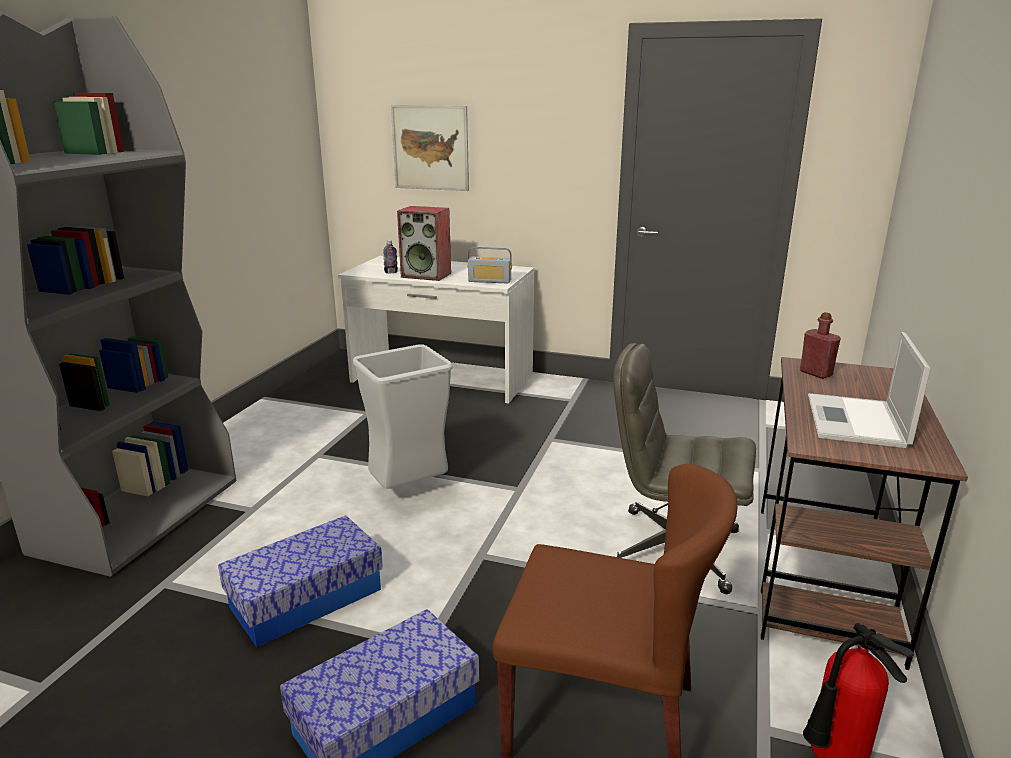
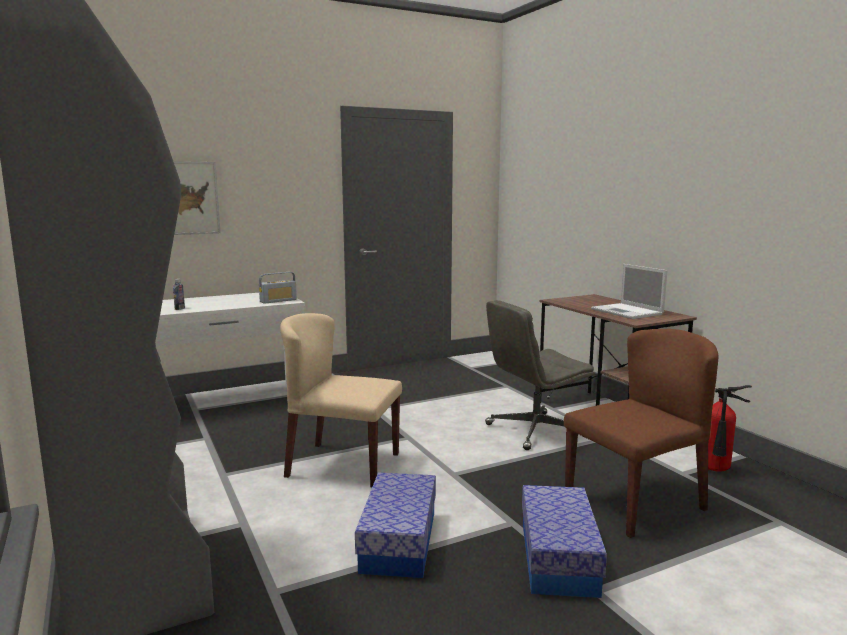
camera: 45 degrees left, 10 degrees down
grey trash can [353,344,453,489] -> beige chair [280,313,402,488]
speaker [397,206,451,281] -> none
red bottle [800,312,841,379] -> none

